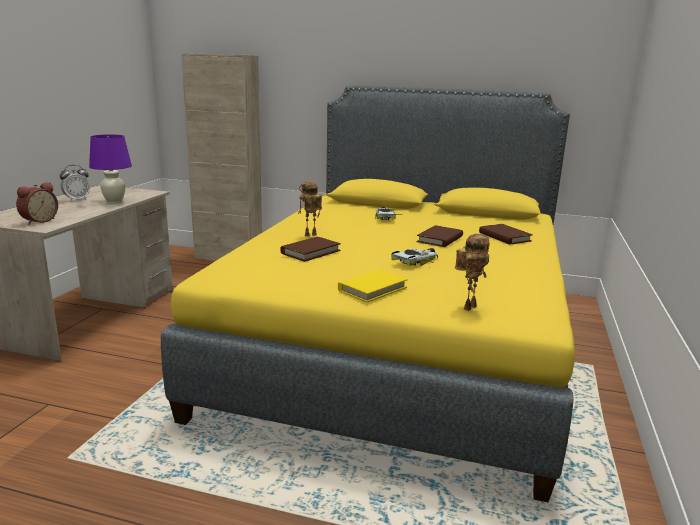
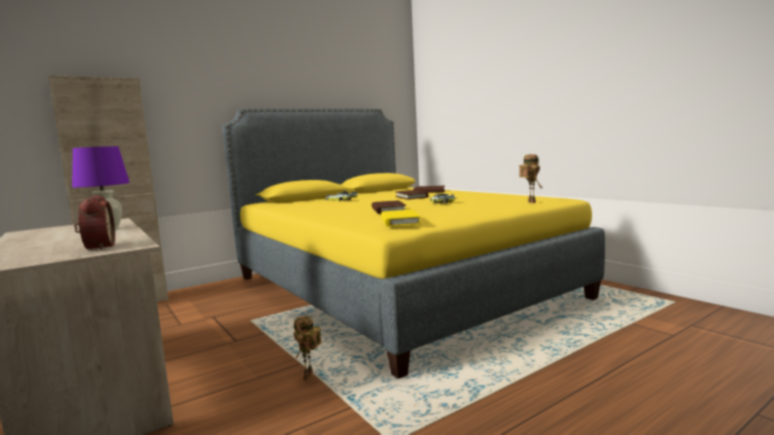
camera: 50 degrees left, 10 degrees down
alarm clock [60,165,90,202] -> none
toy robot [298,182,322,236] -> toy robot moved to [294,316,322,380]
yellow book [338,269,408,302] -> yellow book moved to [381,210,421,227]

